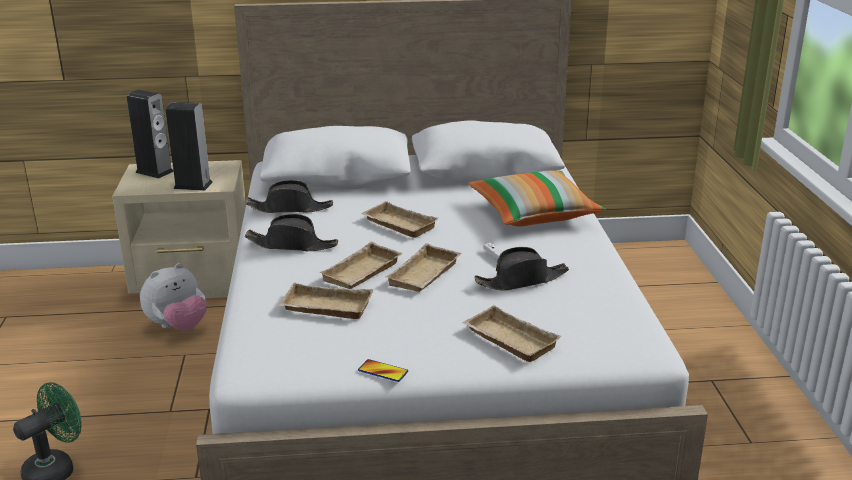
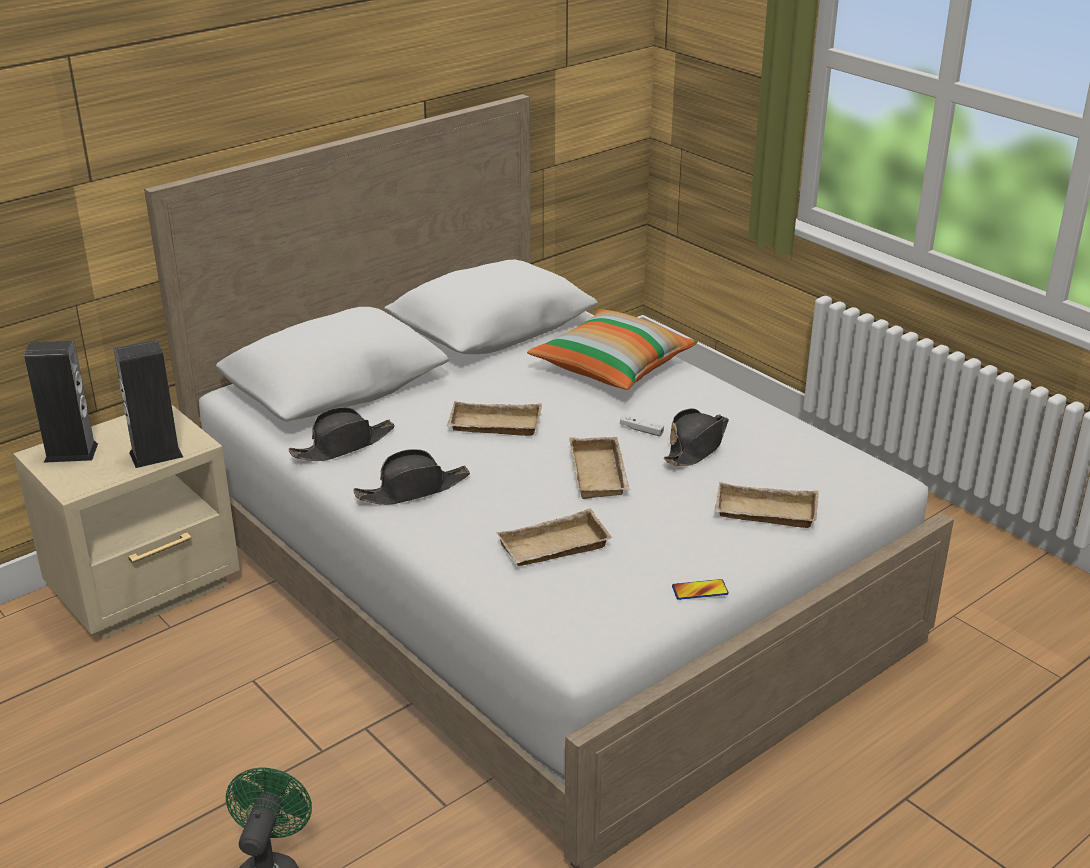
camera: 35 degrees left, 5 degrees up
plush toy [140,263,207,331] -> none
beige tray [319,242,402,289] -> none

